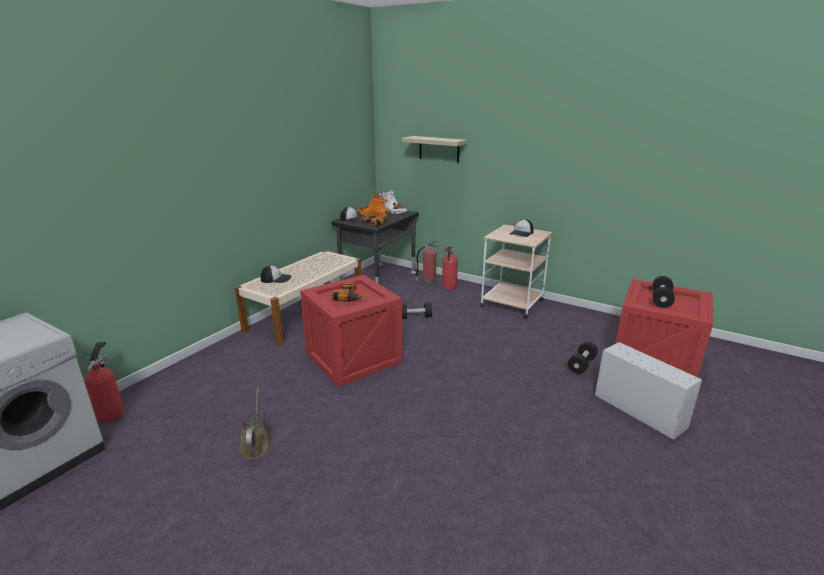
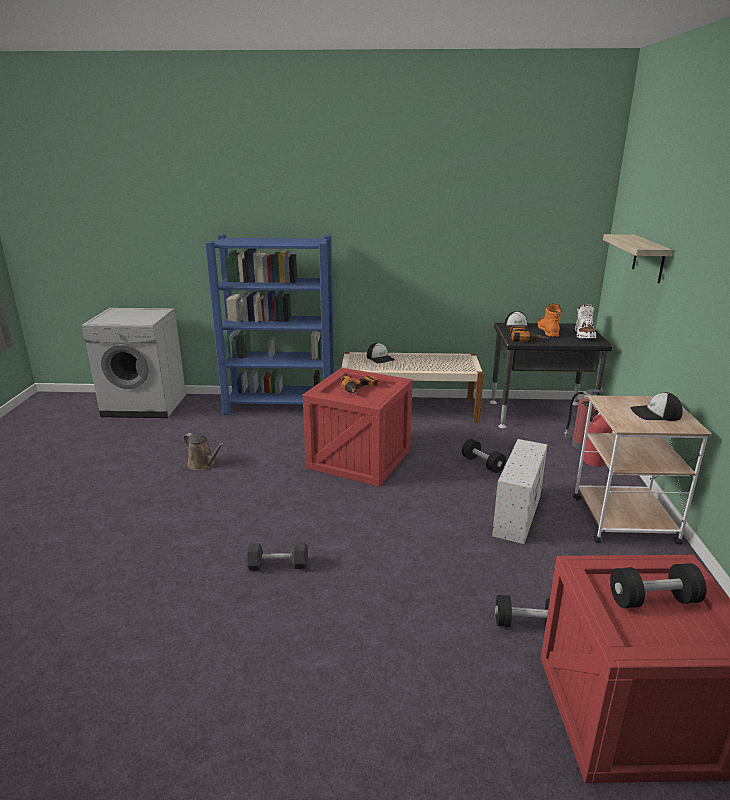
camera: 60 degrees right, 0 degrees up
fire extinguisher [85,342,124,423] -> none
brown watering can [239,387,272,459] -> brown watering can turned 75 degrees clockwise [184,433,224,470]
white storage box [595,342,702,440] -> white storage box moved to [492,439,547,544]
none -> blue bookcase [205,234,334,415]
none -> black dumbbell [246,542,308,571]

